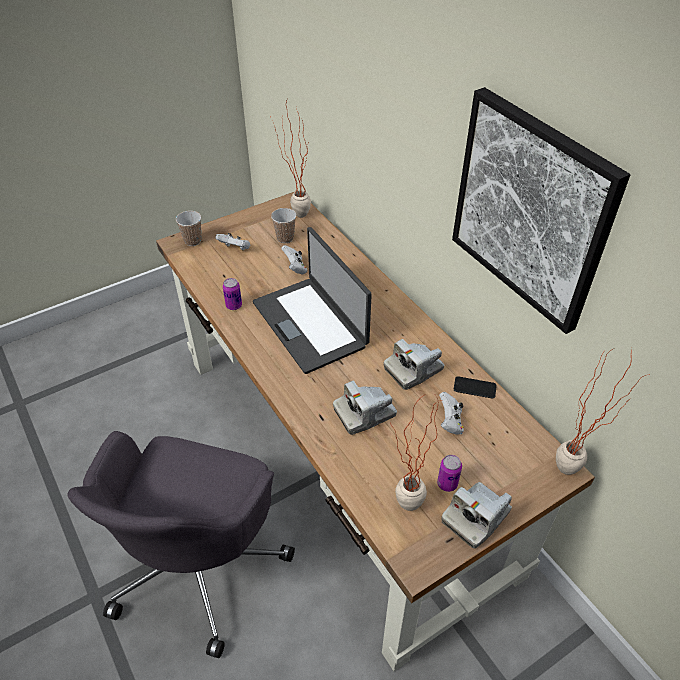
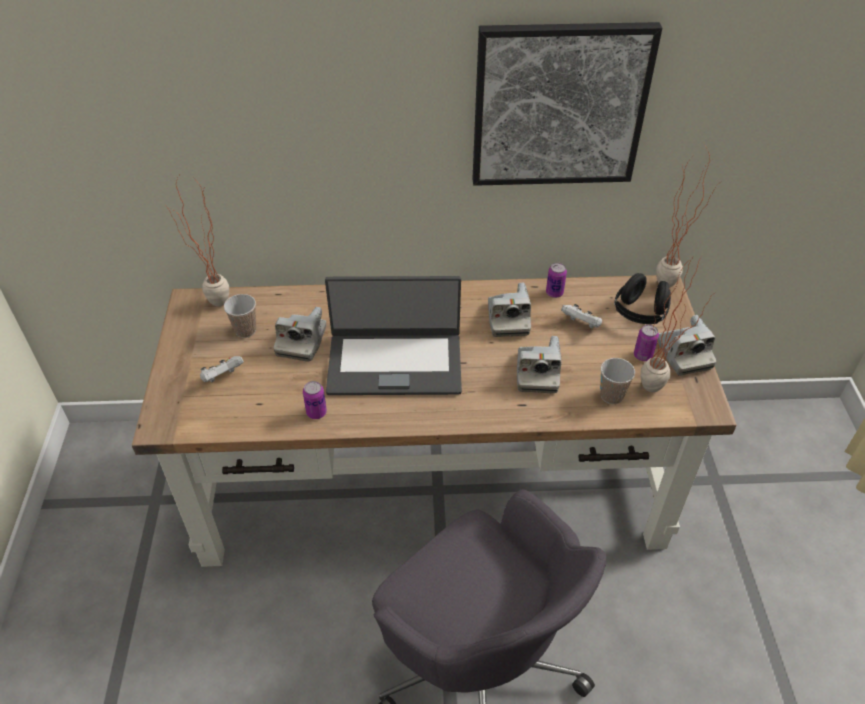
camera: 60 degrees left, 0 degrees up
cup [176,211,202,246] -> cup moved to [600,358,635,404]
white game controller [281,245,307,275] -> camera [274,307,326,362]
phone [454,376,497,399] -> can [546,263,567,298]
none -> black headphones [614,273,671,324]

